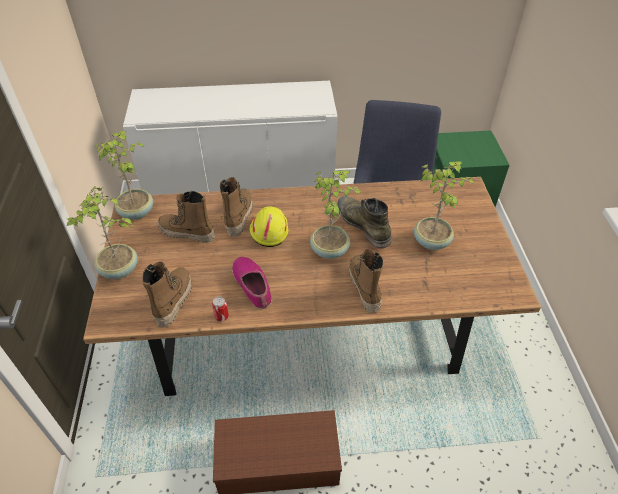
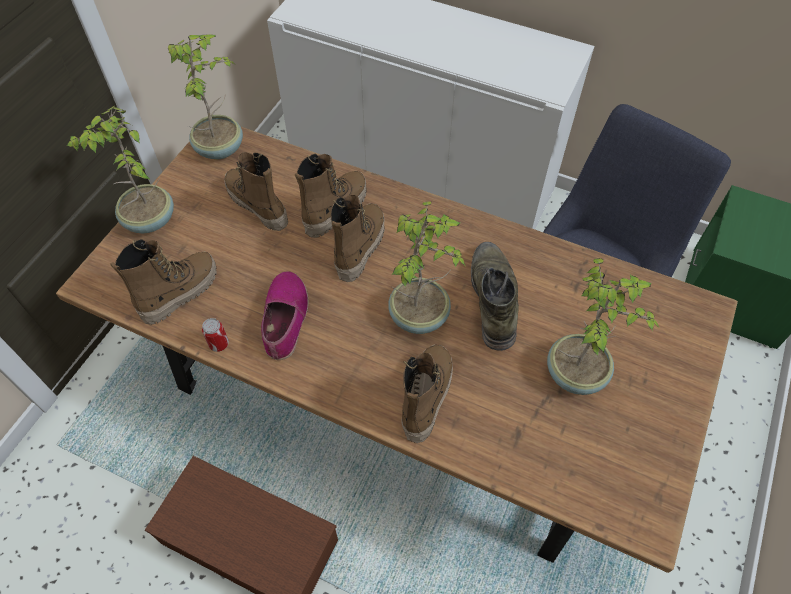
camera: 30 degrees right, 10 degrees up
yellow hard hat [249,206,288,247] -> boot [331,195,385,282]

